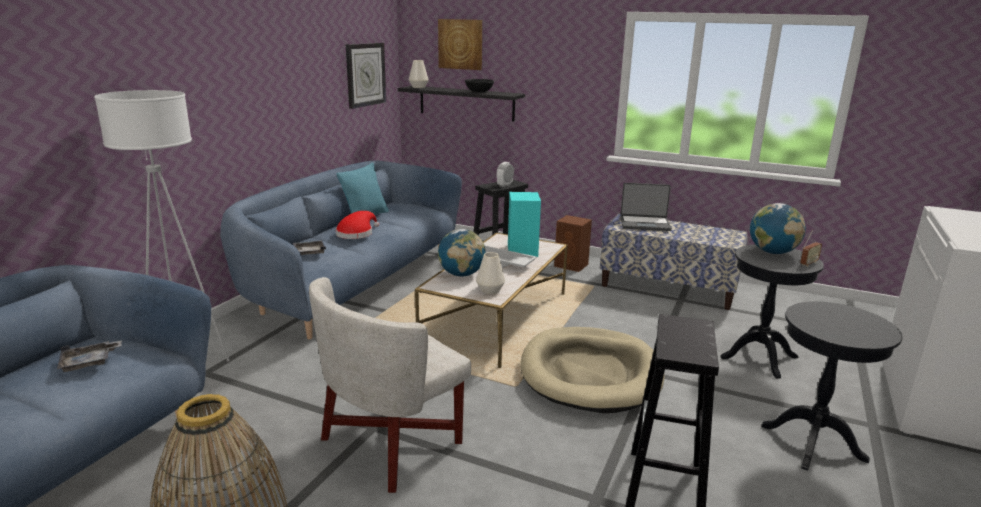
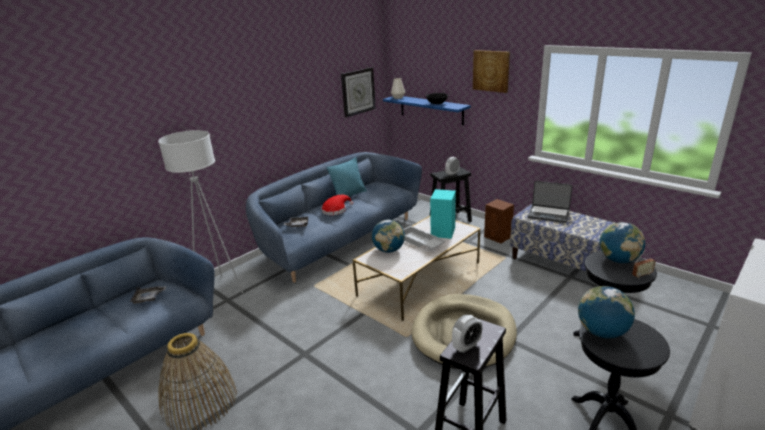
camera: 20 degrees right, 5 degrees up
white armchair [309,277,471,493] -> none
black shelf [398,86,525,122] -> blue shelf [383,96,471,125]
picture [438,19,482,70] -> picture moved to [473,50,510,93]
white vase [476,252,505,294] -> none
none -> alarm clock [452,315,483,353]
none -> globe [578,286,635,338]

